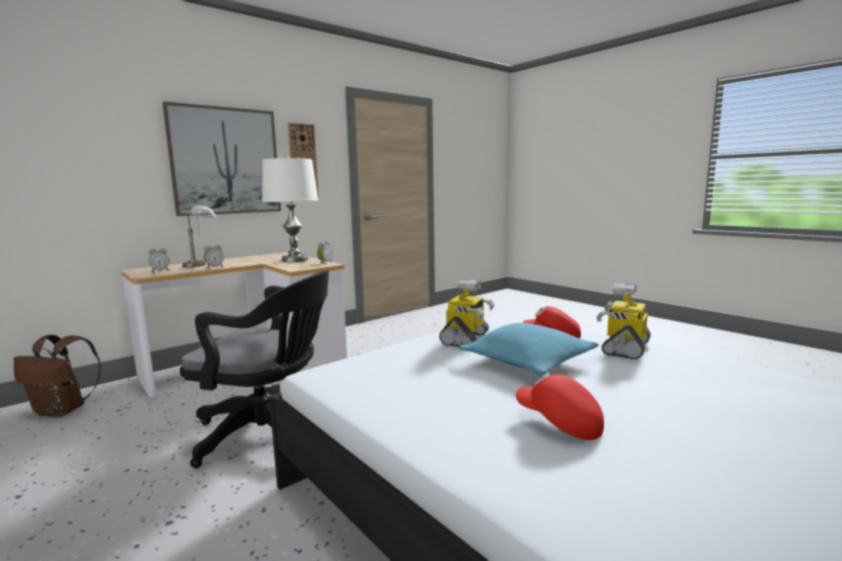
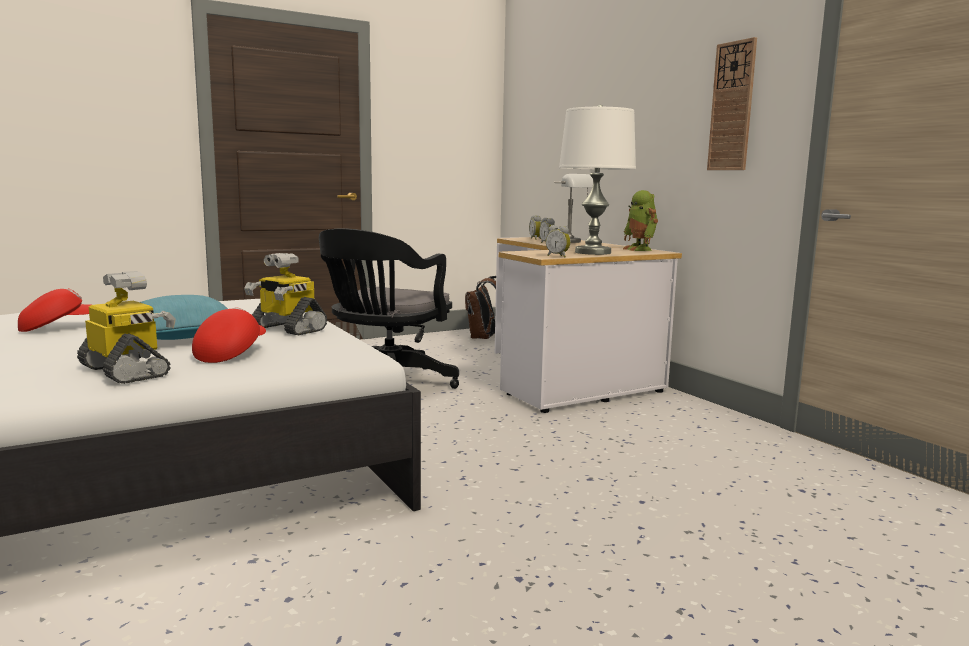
camera: 100 degrees right, 0 degrees up
picture [162,102,281,216] -> none
none -> toy robot [623,190,658,251]

